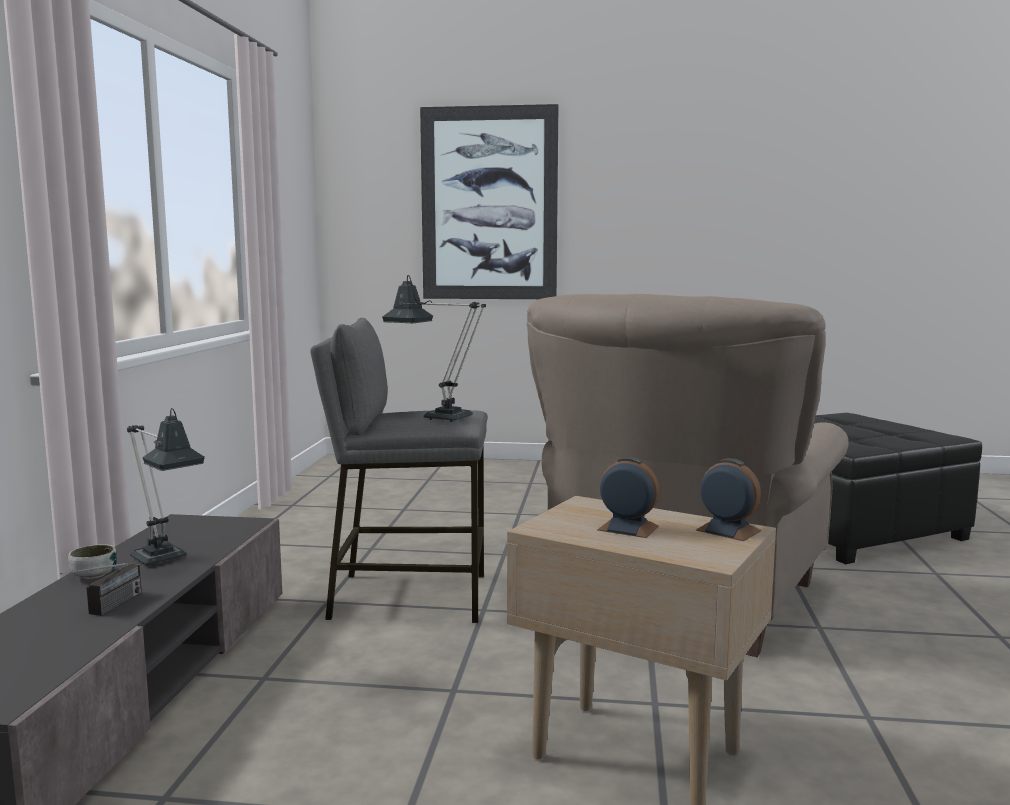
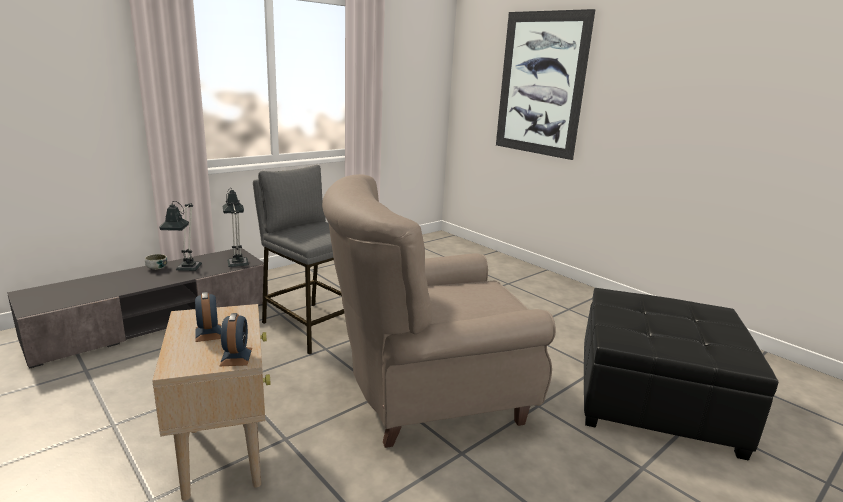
camera: 40 degrees right, 10 degrees up
radio [60,563,142,616] -> none
table lamp [382,275,486,422] -> table lamp moved to [222,188,249,267]

